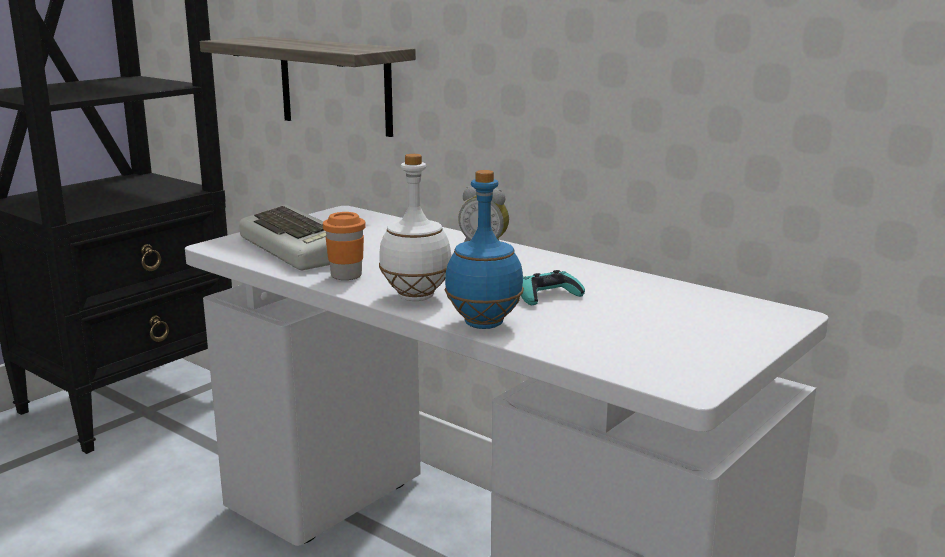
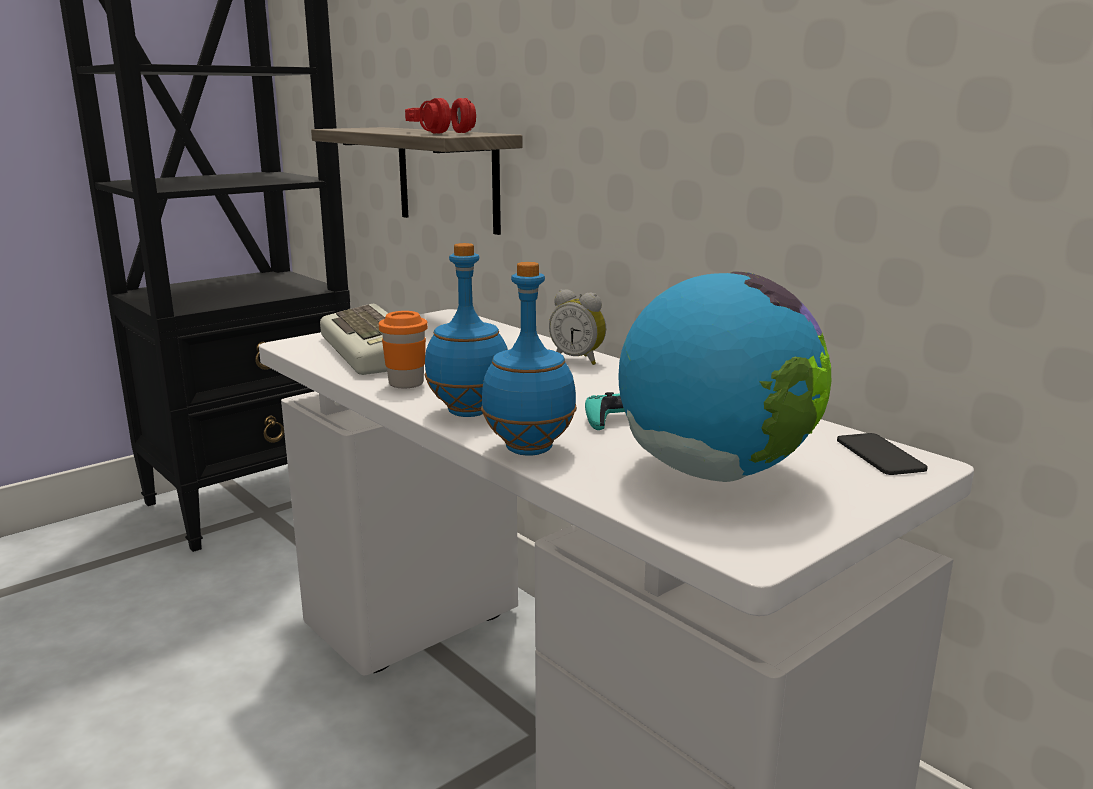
camera: 10 degrees right, 0 degrees up
white bottle [379,154,451,301] -> blue bottle [425,243,508,417]
none -> red headphones [405,98,476,134]
none -> globe [618,271,831,482]
none -> phone [837,433,928,475]

